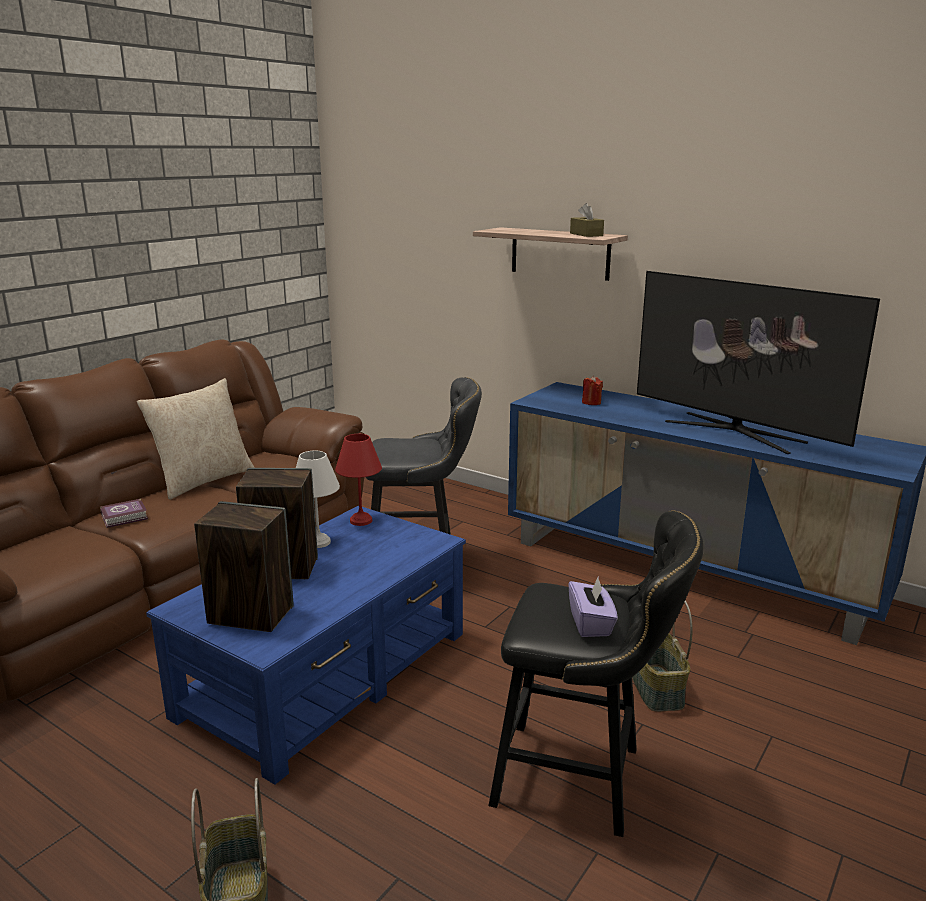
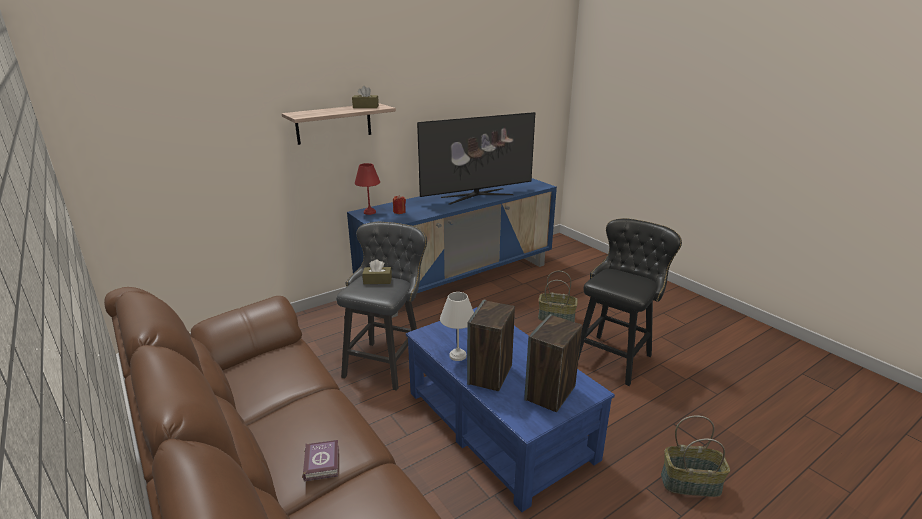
camera: 70 degrees left, 5 degrees up
beige pillow [137,378,255,500] -> none
red table lamp [335,434,382,526] -> red table lamp moved to [355,163,380,215]
purple tissue box [568,578,618,637] -> none
none -> brown tissue box [362,259,392,284]

